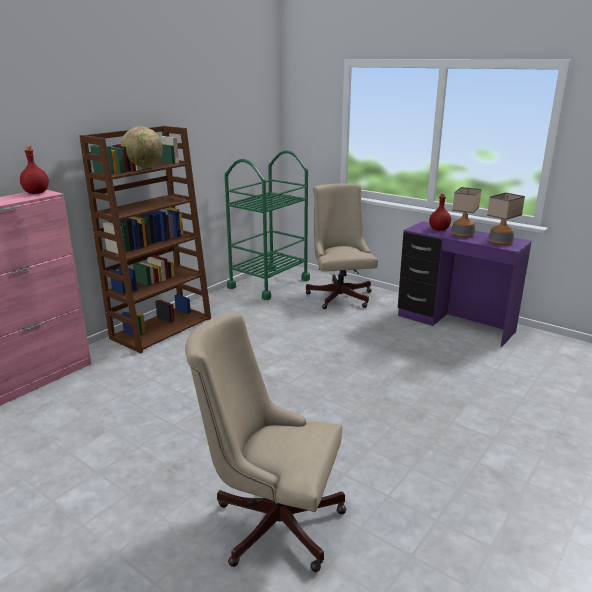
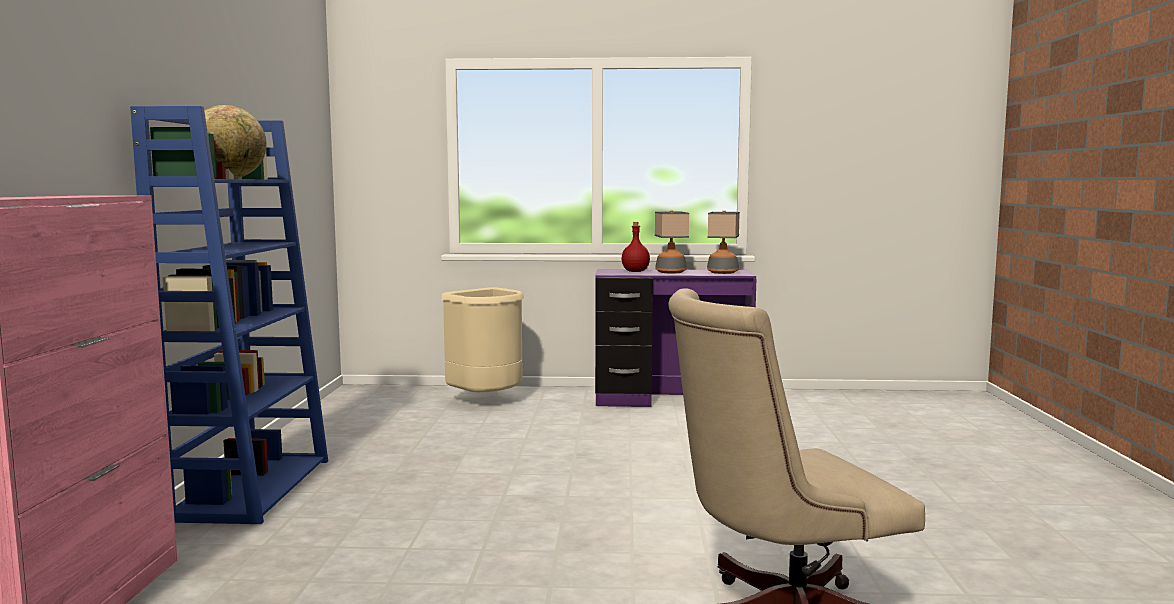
camera: 35 degrees left, 15 degrees down
red bottle [20,146,49,194] -> none
brown bookcase [80,126,211,353] -> blue bookcase [130,106,328,524]
green cart [225,150,310,300] -> none
beige office chair [306,183,378,309] -> beige trash can [441,287,524,392]

